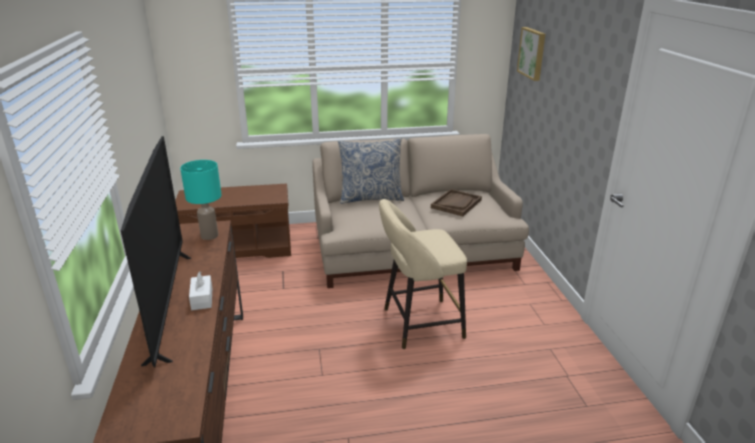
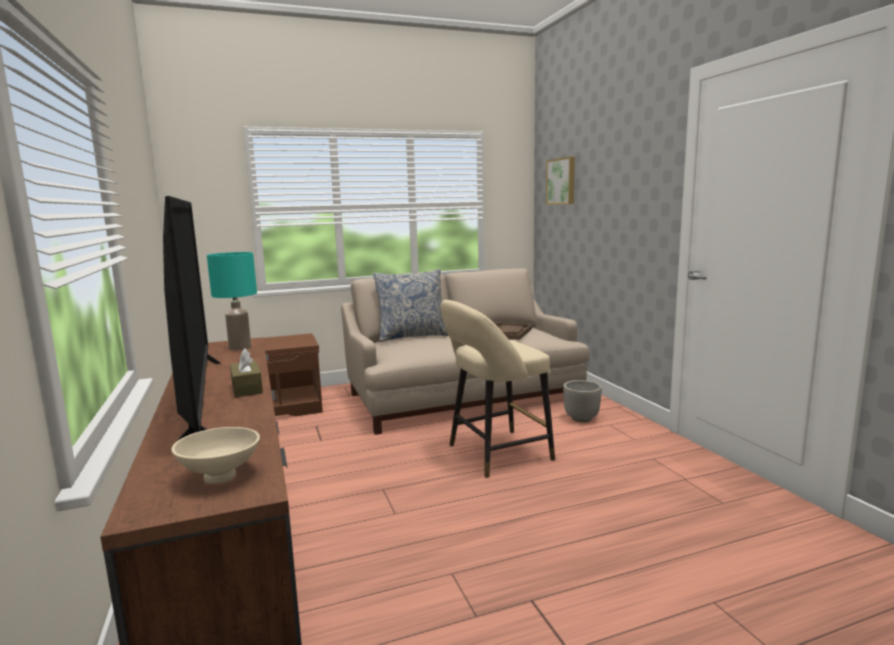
camera: 10 degrees left, 15 degrees down
white tissue box [189,271,212,310] -> brown tissue box [230,348,263,398]
none -> beige bowl [171,427,260,484]
none -> planter [563,380,602,422]

